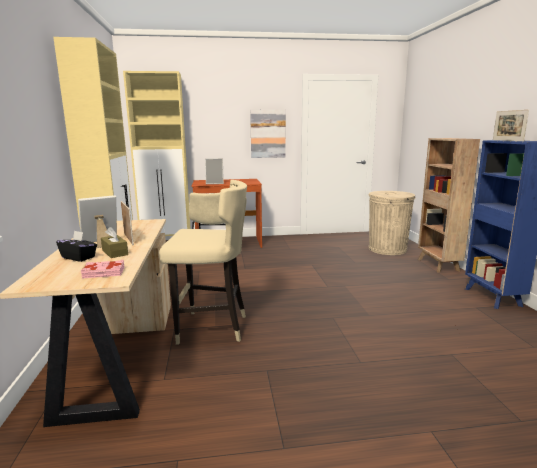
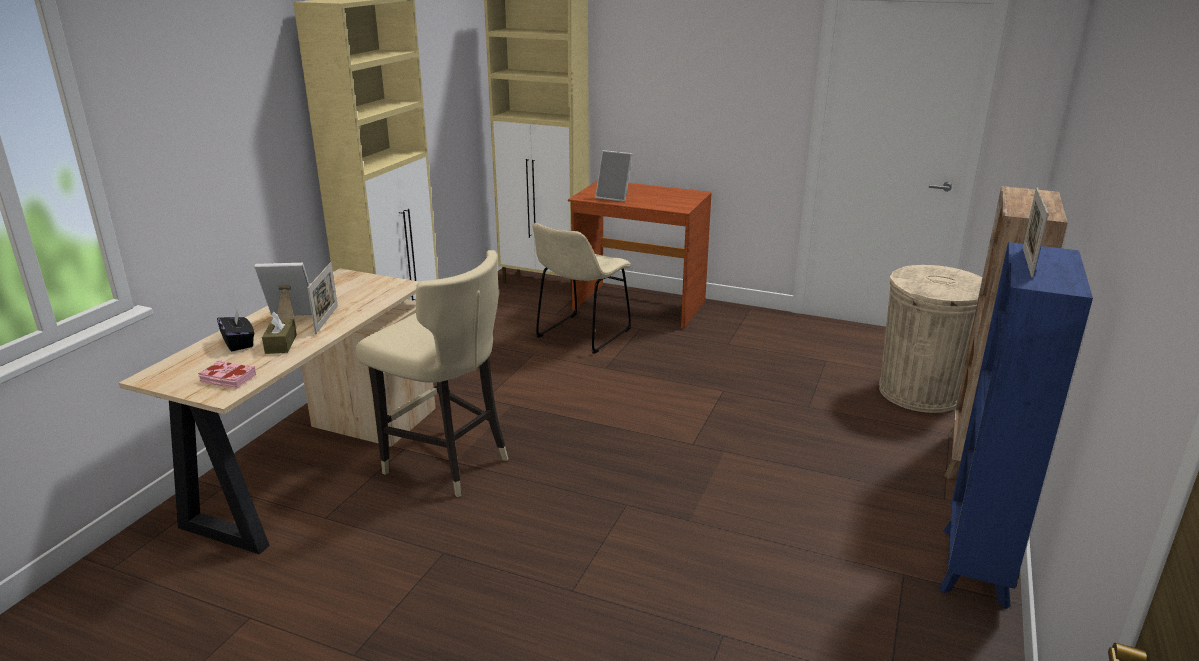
camera: 30 degrees right, 10 degrees up
picture [250,110,286,158] -> none

